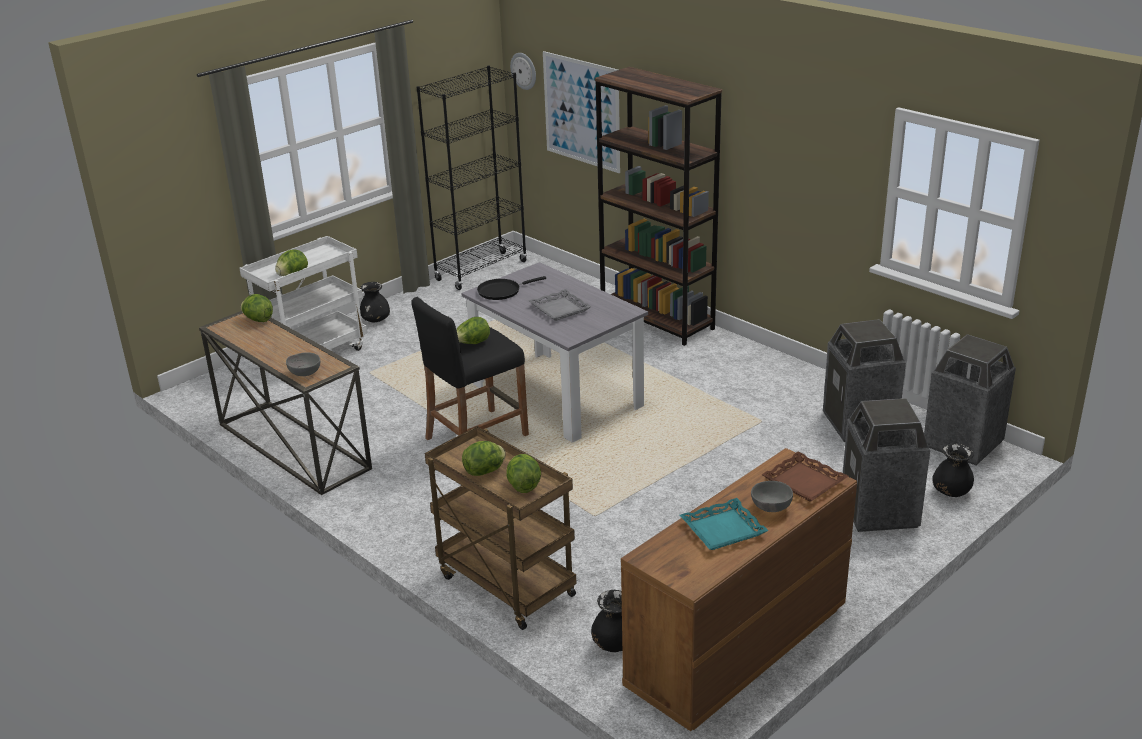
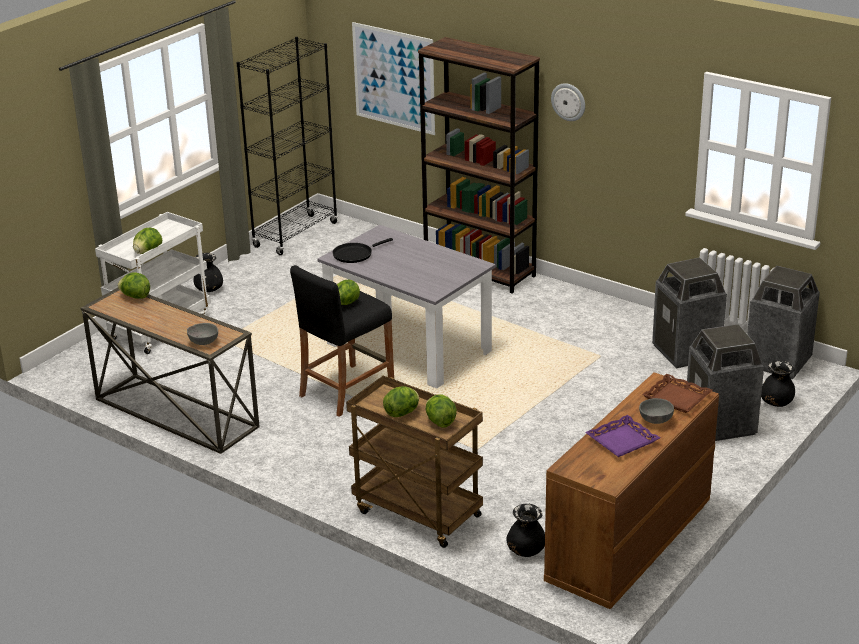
camera: 10 degrees left, 0 degrees up
wall clock [510,53,536,90] -> wall clock moved to [551,83,585,121]
grey tray [529,289,592,321] -> none
turquoise tray [680,498,769,550] -> purple tray [585,415,660,457]

